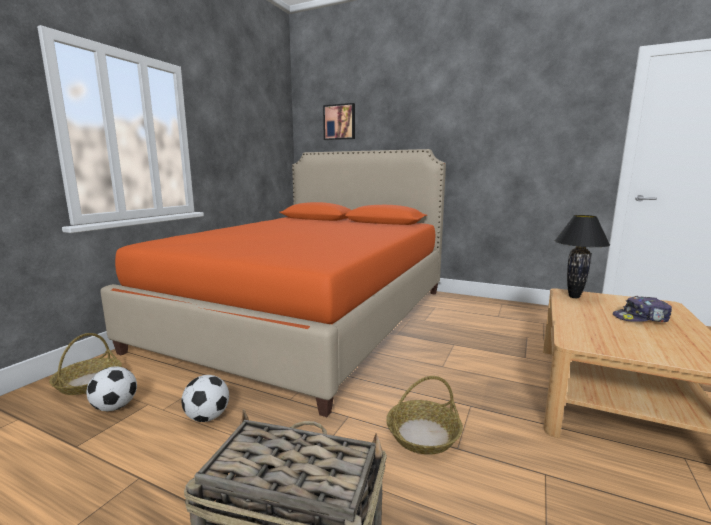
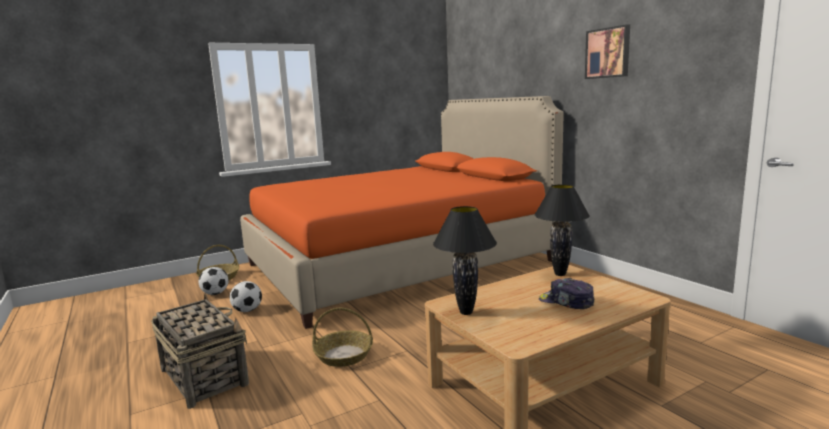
camera: 35 degrees right, 0 degrees up
picture [323,103,355,140] -> picture moved to [585,24,630,79]
none -> black table lamp [433,206,497,315]

